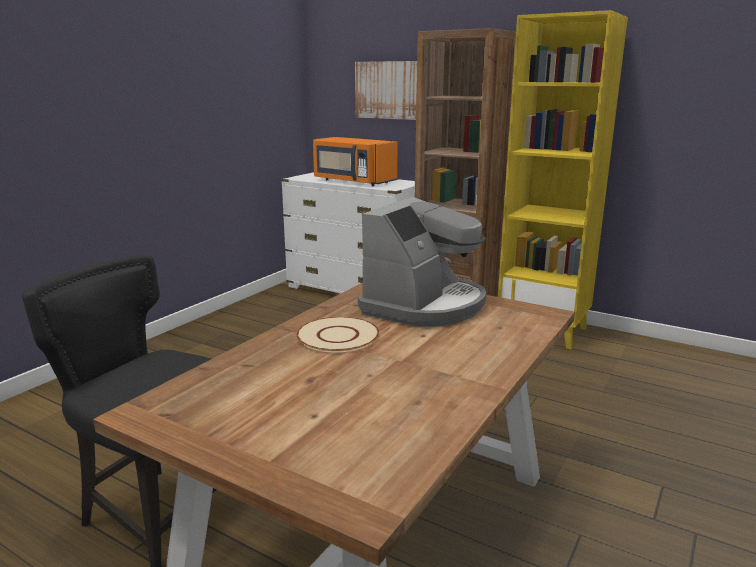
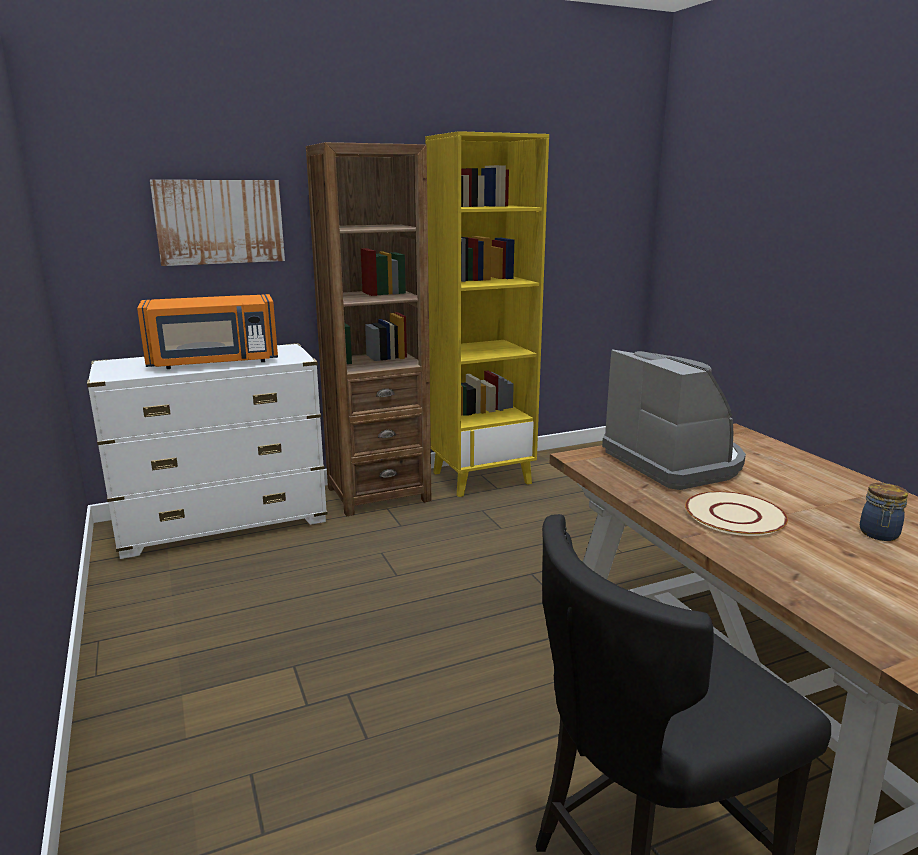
camera: 55 degrees left, 0 degrees up
none -> jar [860,483,908,541]

